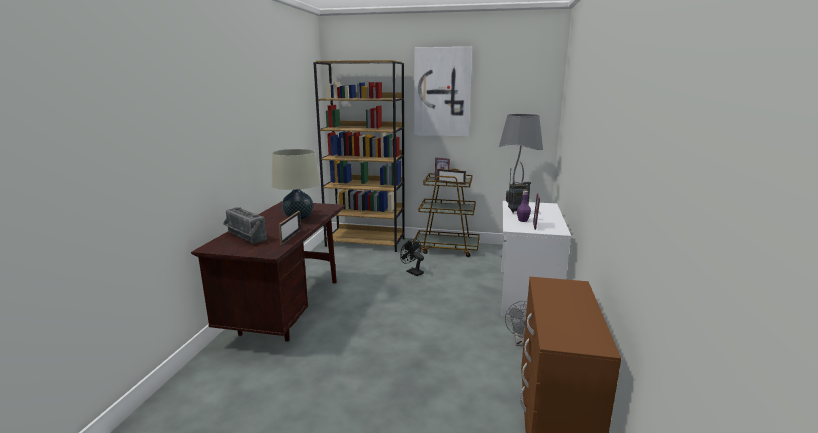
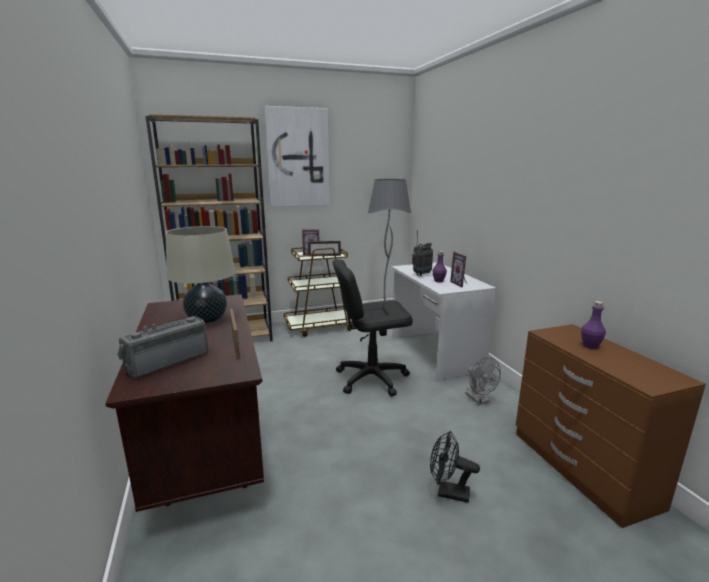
camera: 30 degrees left, 0 degrees up
radio [223,207,267,244] -> radio turned 120 degrees clockwise [117,316,208,378]
black fan [400,239,424,276] -> black fan moved to [430,431,480,503]
none -> black office chair [333,259,413,396]
none -> purple bottle [581,301,606,349]

